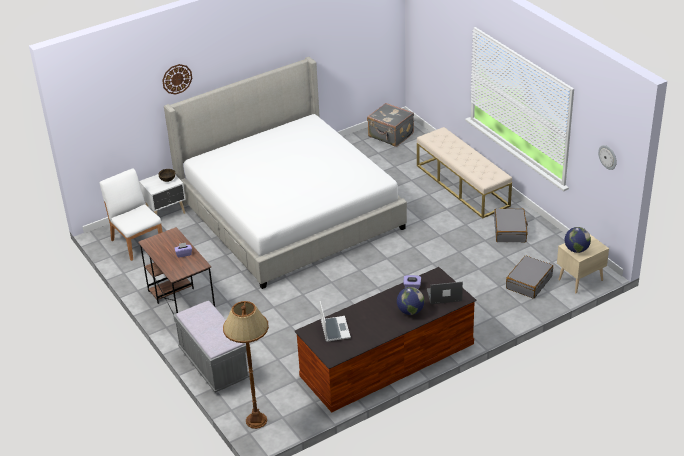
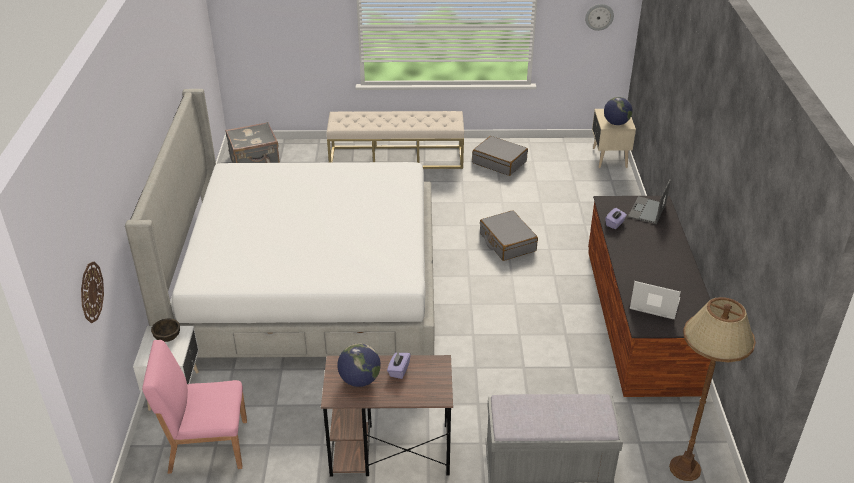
camera: 60 degrees left, 0 degrees up
white chair [100,168,162,261] -> pink chair [142,340,247,474]
wall clock [162,64,192,95] -> wall clock moved to [81,261,104,323]
globe [397,287,424,315] -> globe moved to [337,343,381,387]
grey suitcase [506,256,553,299] -> grey suitcase moved to [480,210,538,261]

